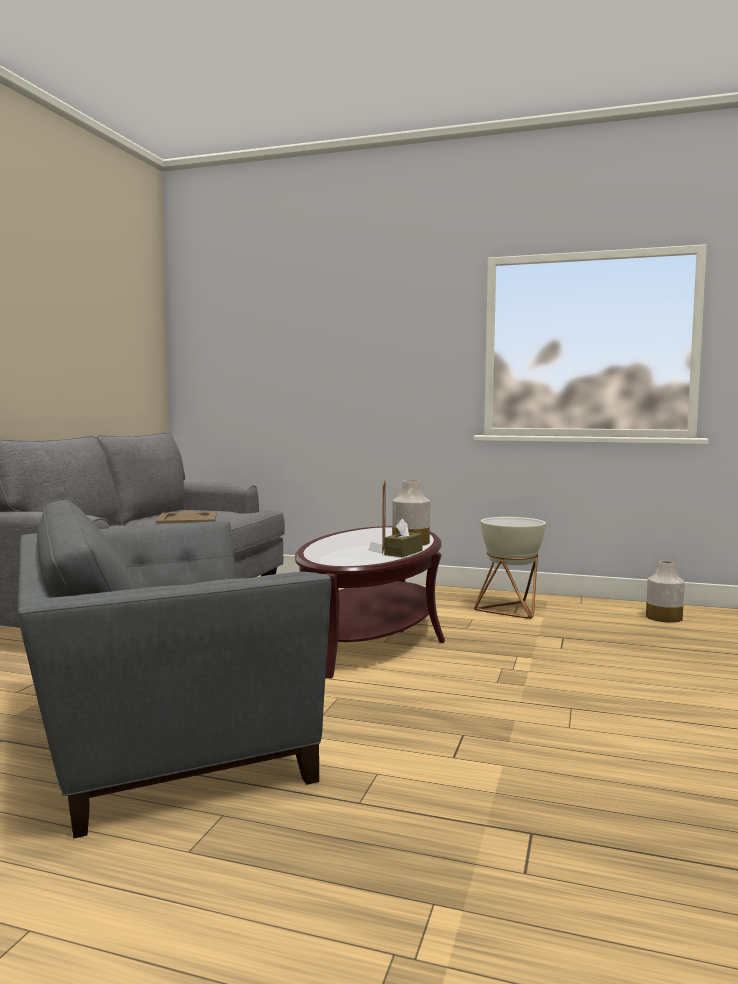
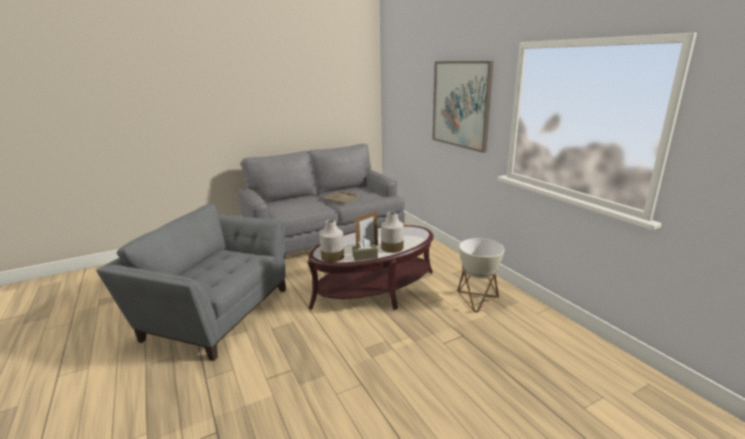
camera: 45 degrees right, 15 degrees up
beige vase [646,561,685,623] -> beige vase moved to [319,219,344,262]
none -> picture [432,61,493,153]

